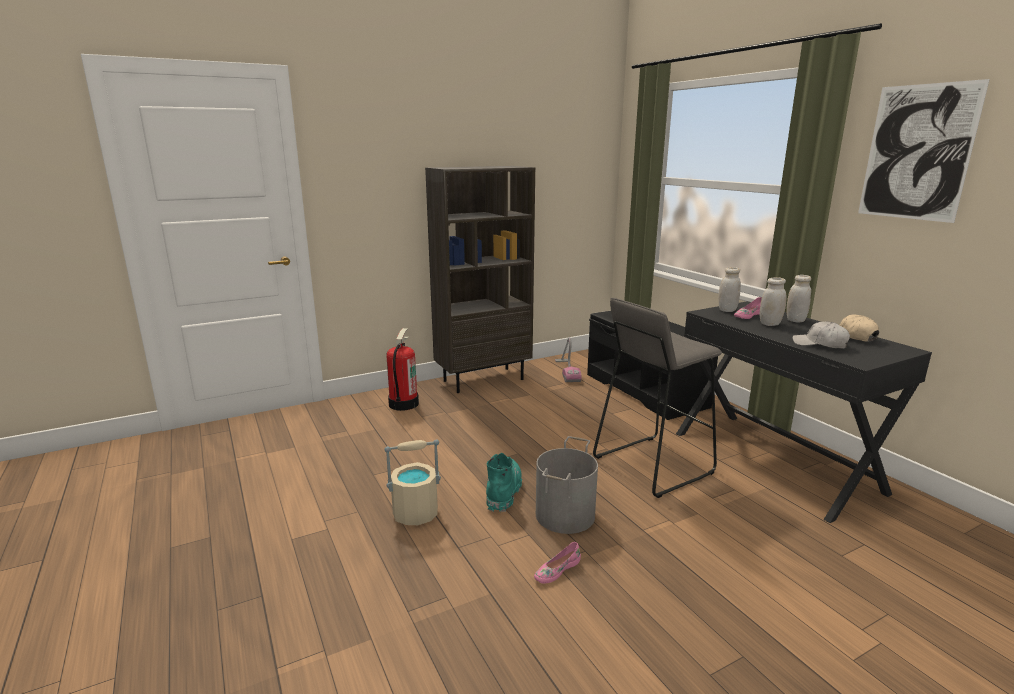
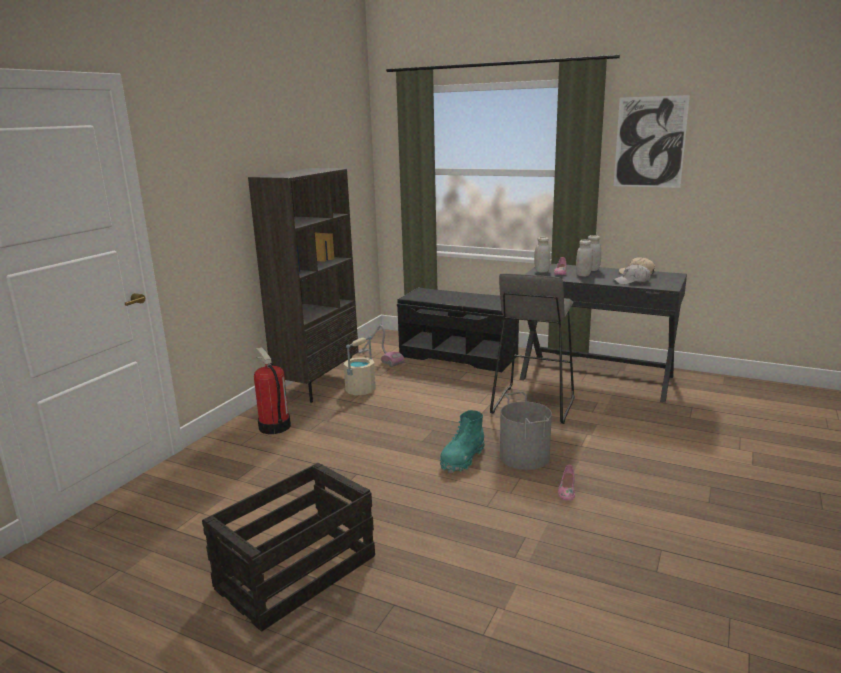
camera: 35 degrees left, 0 degrees up
beige bucket [384,440,441,525] -> beige bucket moved to [344,336,376,396]
turquoise boot [486,453,522,512] -> turquoise boot turned 120 degrees counterclockwise [440,410,485,473]
none -> crate [202,463,375,632]

